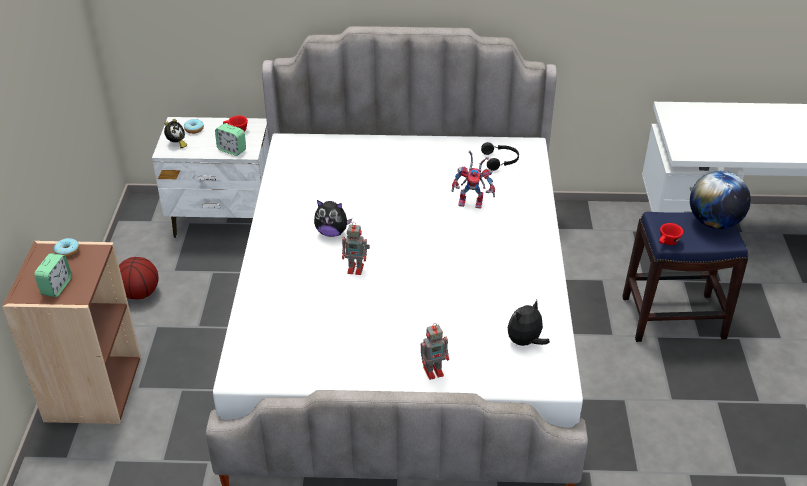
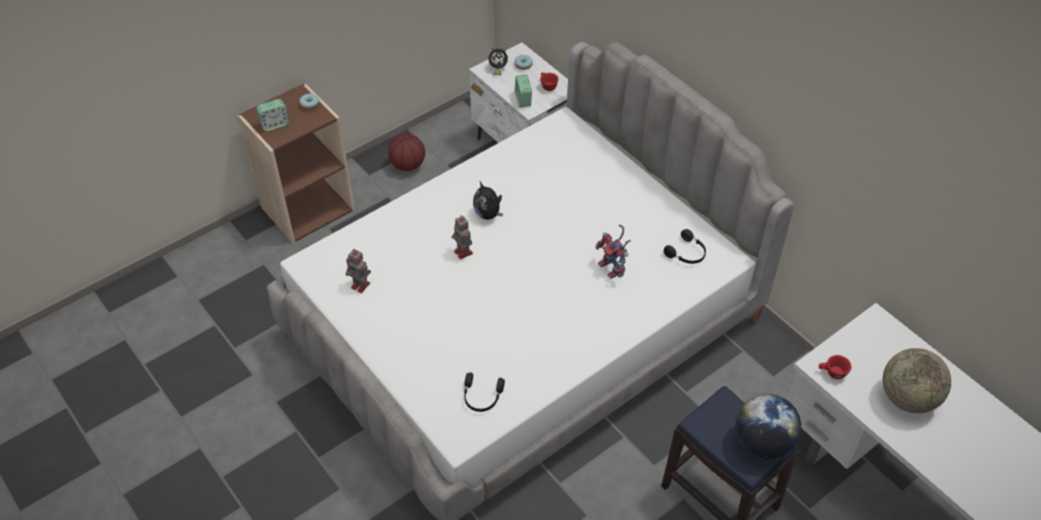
camera: 50 degrees right, 10 degrees up
toy robot [421,323,449,380] -> toy robot moved to [346,249,371,293]
plush toy [508,300,550,346] -> black headphones [464,372,505,412]
red cup [659,223,683,245] -> red cup moved to [819,355,852,379]
none -> globe [883,348,951,413]

